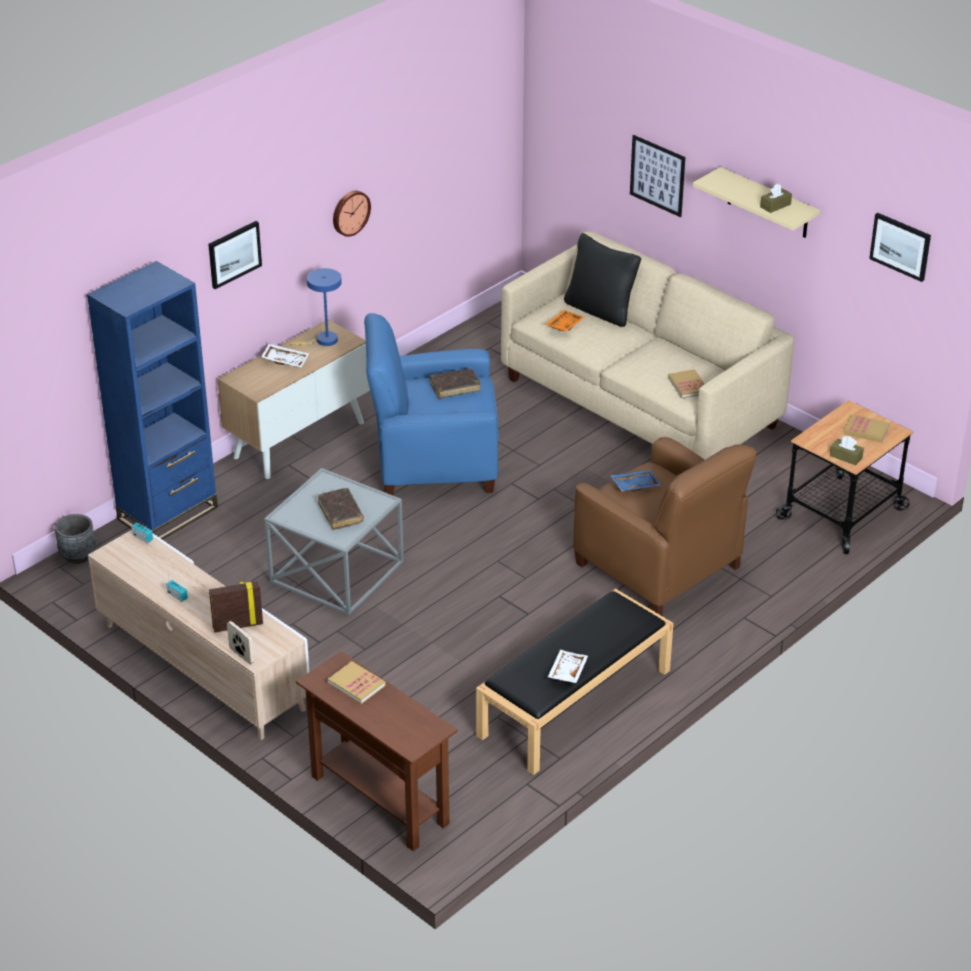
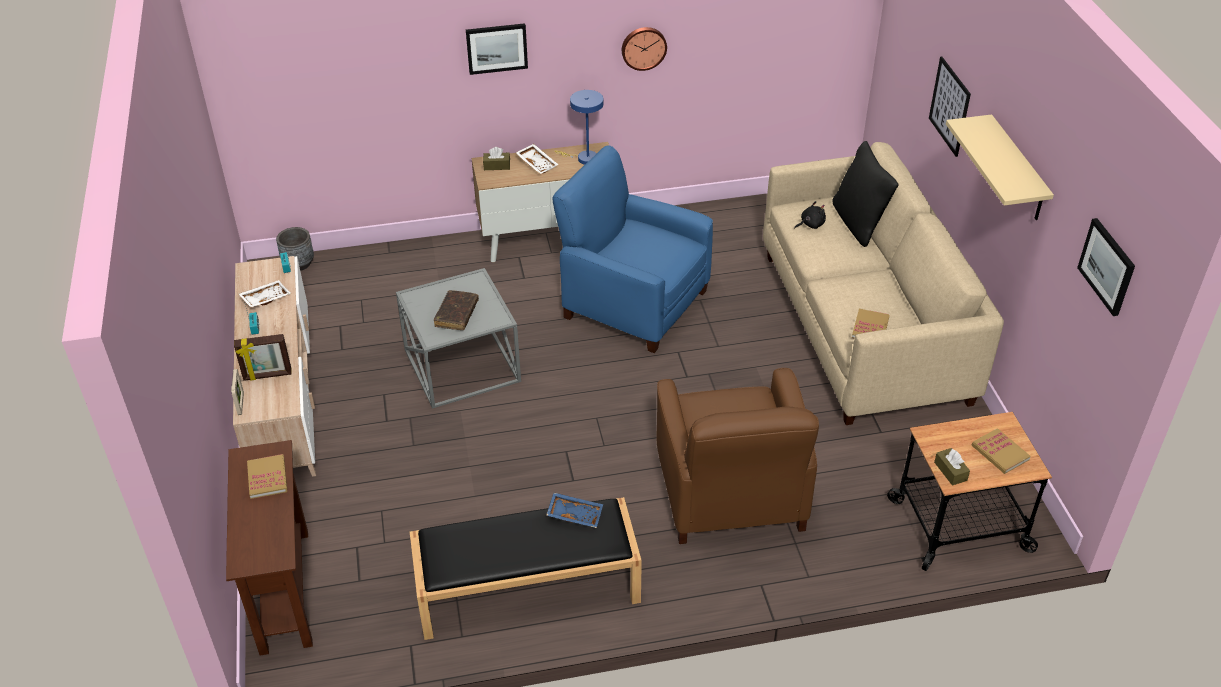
camera: 35 degrees right, 5 degrees up
blue bookcase [87,261,218,540] -> none
picture frame [209,581,263,633] -> picture frame turned 150 degrees clockwise [234,334,292,381]
brown book [430,368,481,399] -> none
orange tray [545,310,585,331] -> black plush toy [794,201,826,229]
white tray [548,650,588,683] -> white tray moved to [239,280,291,308]
blue tray [611,470,661,492] -> blue tray moved to [546,492,603,528]
brown tissue box [760,184,792,213] -> brown tissue box moved to [483,147,510,170]

